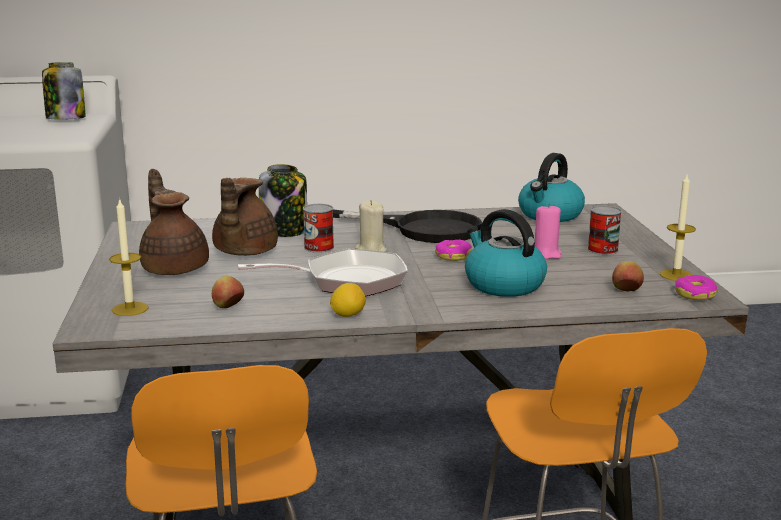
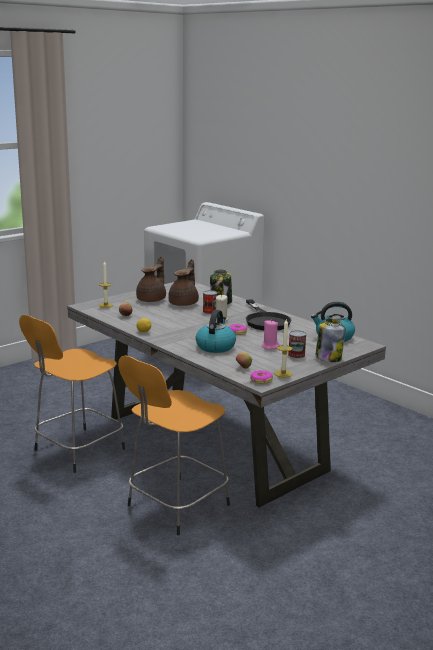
camera: 55 degrees right, 0 degrees up
jar [42,62,86,120] -> jar moved to [315,319,345,362]
brown teapot [212,178,278,256] -> brown teapot turned 135 degrees clockwise [168,259,199,306]
frying pan [238,249,408,296] -> none

